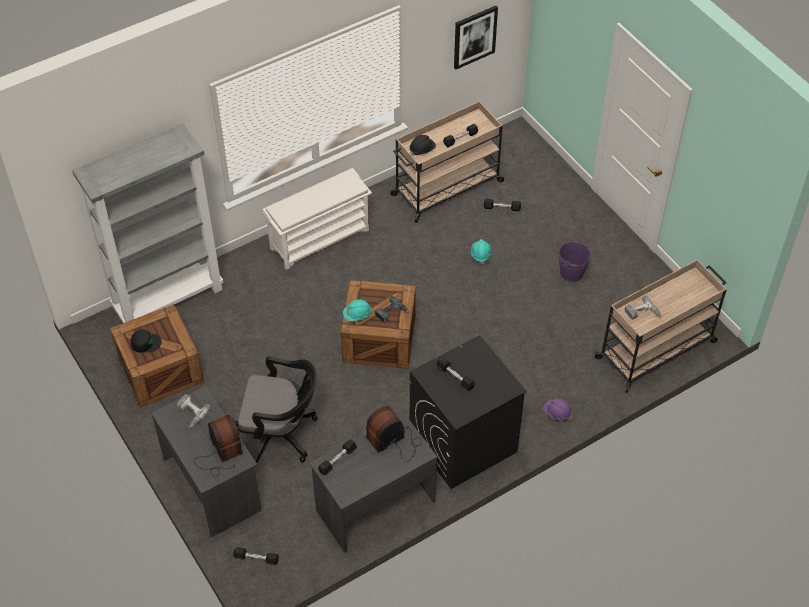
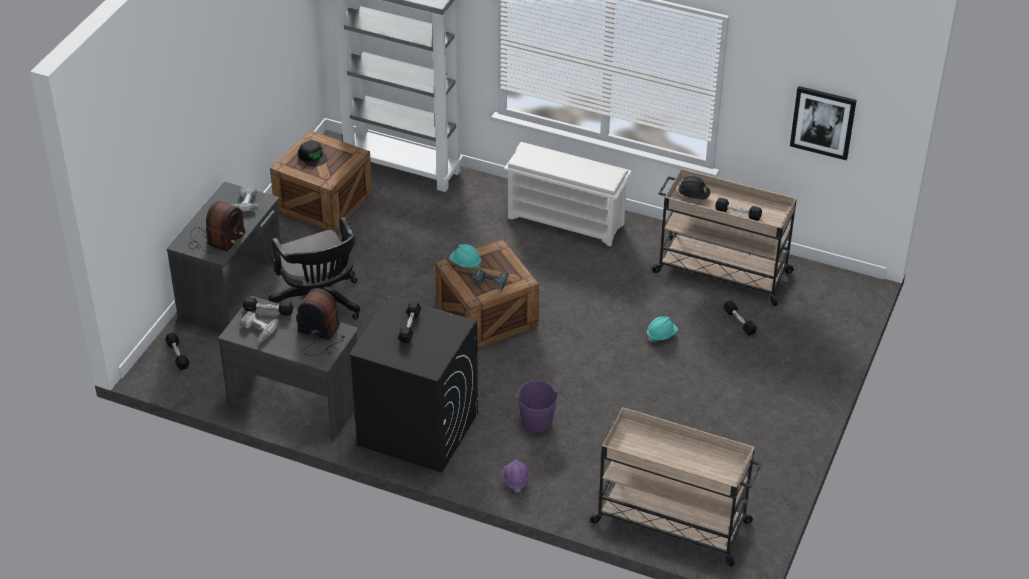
camera: 55 degrees right, 10 degrees down
purple bucket [559,241,591,282] -> purple bucket moved to [517,380,558,433]
power drill [624,295,661,319] -> power drill moved to [241,311,279,343]

